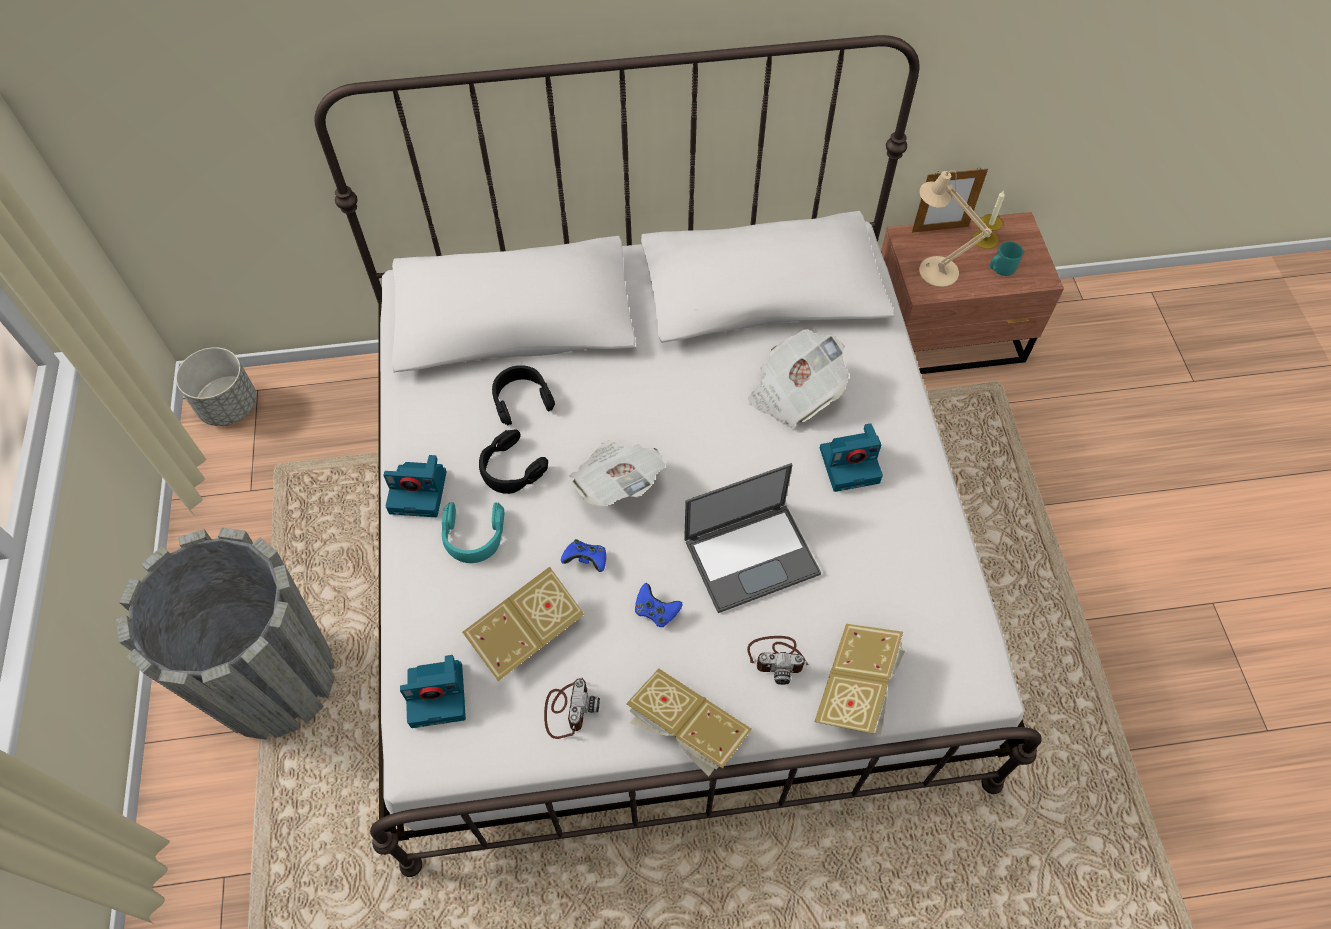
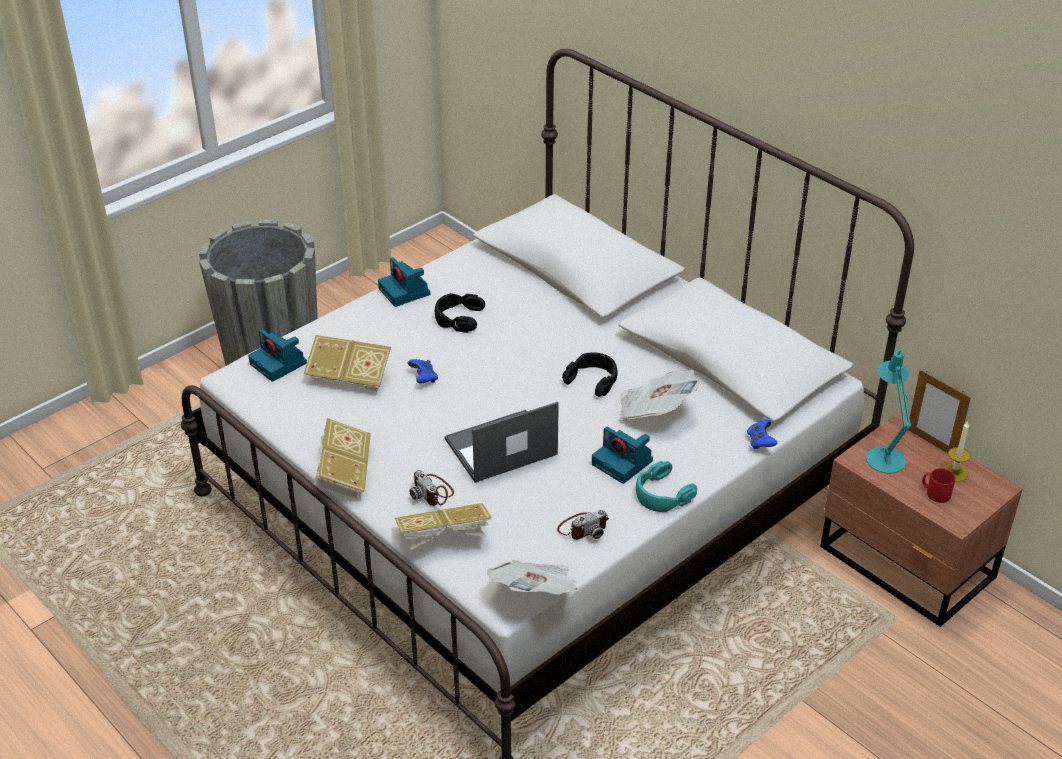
camera: 55 degrees right, 20 degrees down
grey planter [176,347,256,426] -> none
turquoise headphones [442,502,504,563] -> turquoise headphones moved to [636,461,697,512]
black headphones [492,365,555,425] -> black headphones moved to [562,352,618,397]
camera [544,678,600,739] -> camera moved to [557,510,609,540]
newspaper [569,440,666,506] -> newspaper moved to [487,560,577,594]
blue game controller [635,583,683,627] -> blue game controller moved to [747,419,777,449]
laptop [684,463,821,613] -> laptop turned 120 degrees clockwise [445,402,559,483]
beige table lamp [919,170,991,287] -> turquoise table lamp [866,350,911,473]
turquoise mug [990,241,1023,276] -> red mug [923,468,955,503]

